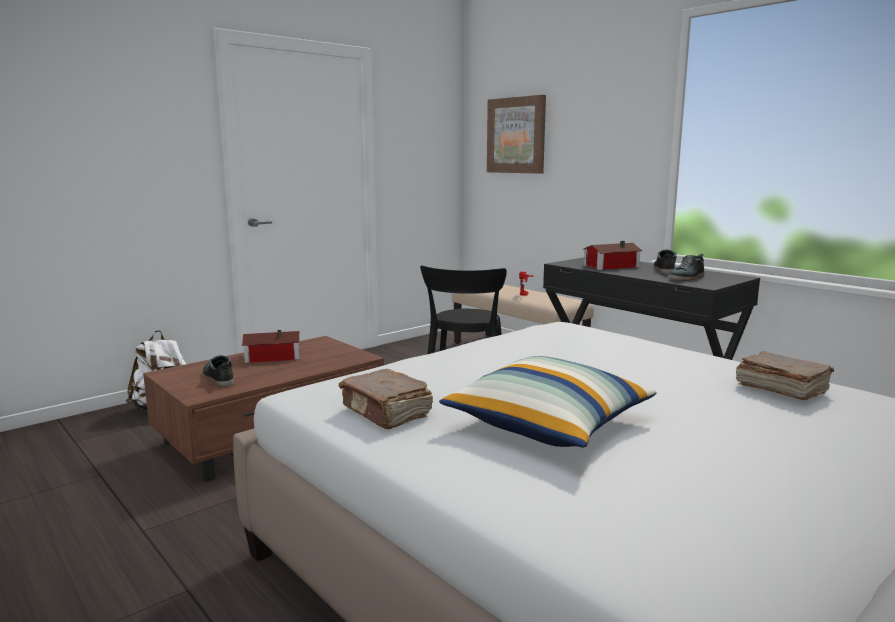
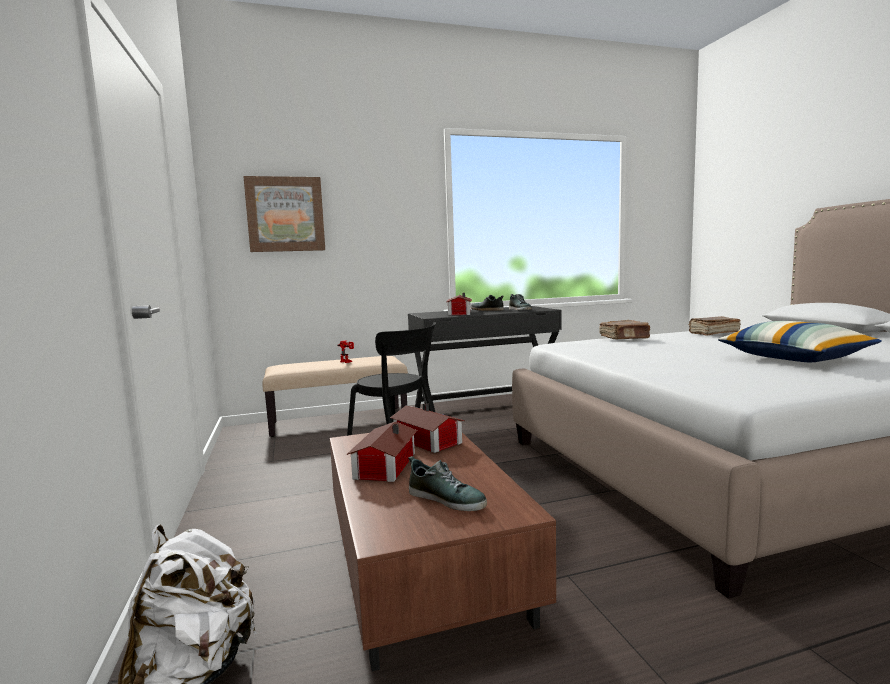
camera: 65 degrees left, 5 degrees down
shoe [203,355,234,387] -> shoe turned 135 degrees counterclockwise [408,456,487,511]
brown book [339,369,433,429] -> brown book moved to [599,320,651,339]
none -> toy house [390,403,464,453]

